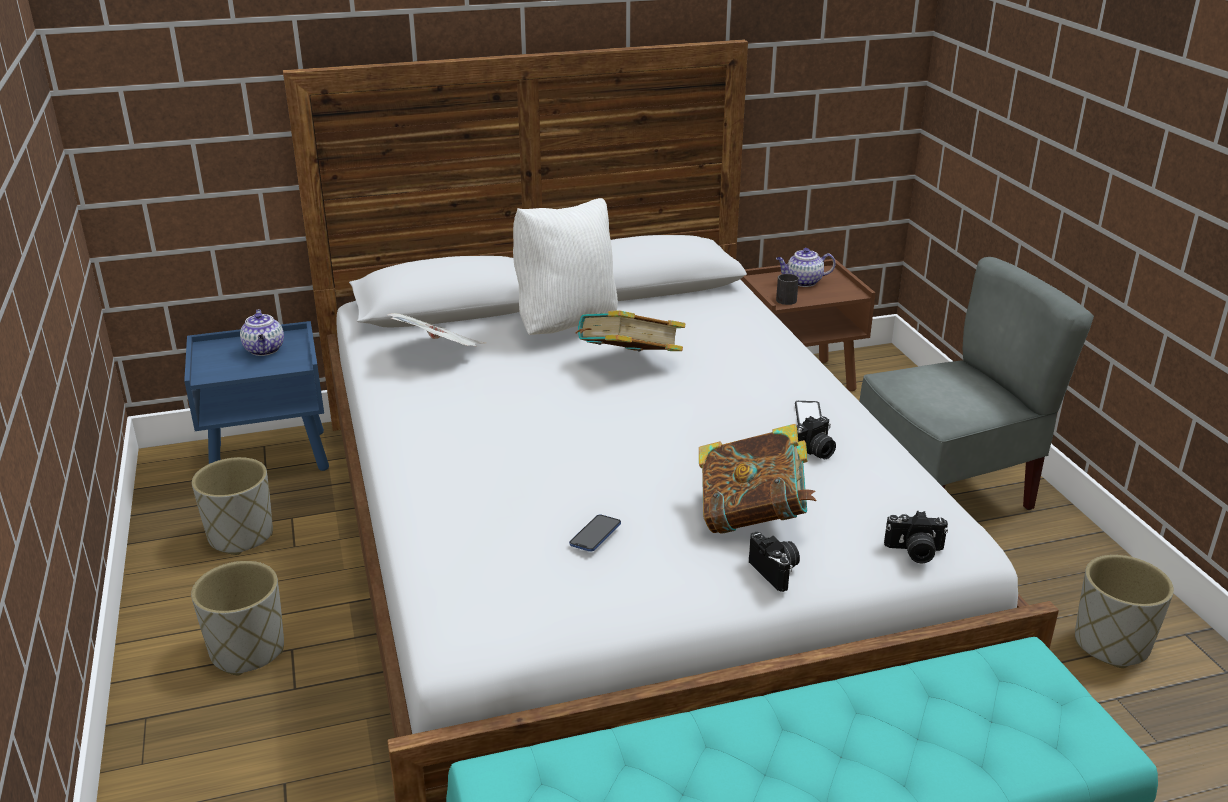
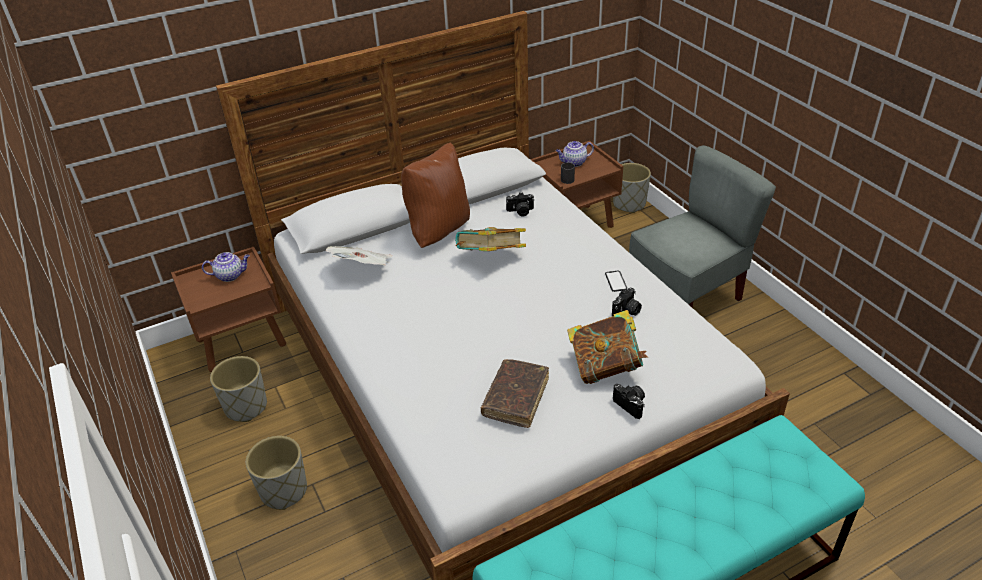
camera: 10 degrees left, 10 degrees up
blue nightstand [184,321,329,471] -> brown nightstand [171,247,286,372]
teapot [240,309,284,356] -> teapot turned 75 degrees counterclockwise [202,252,250,282]
white pillow [513,198,618,335] -> brown pillow [401,143,470,248]
phone [569,515,621,552] -> brown book [481,359,549,428]
camera [884,511,948,564] -> camera moved to [506,192,534,216]
grey planter [1075,555,1174,668] -> grey planter moved to [613,163,651,213]

